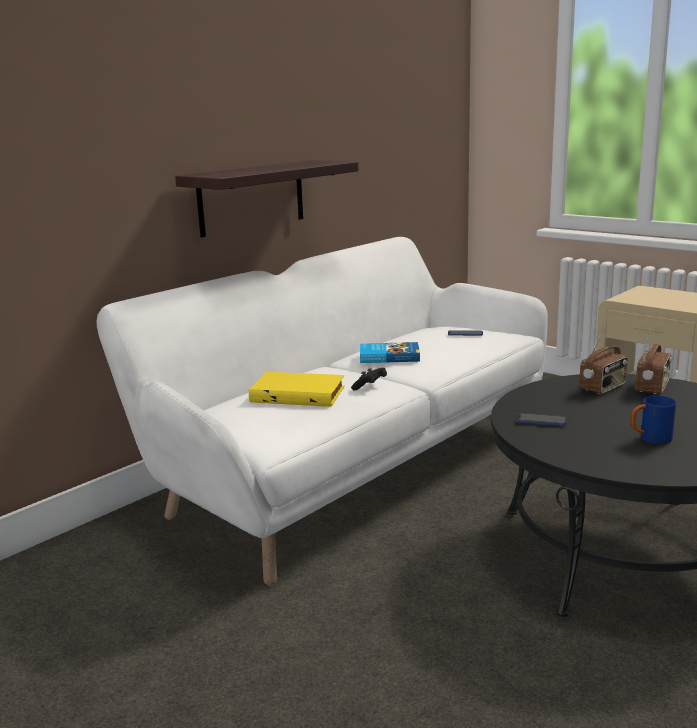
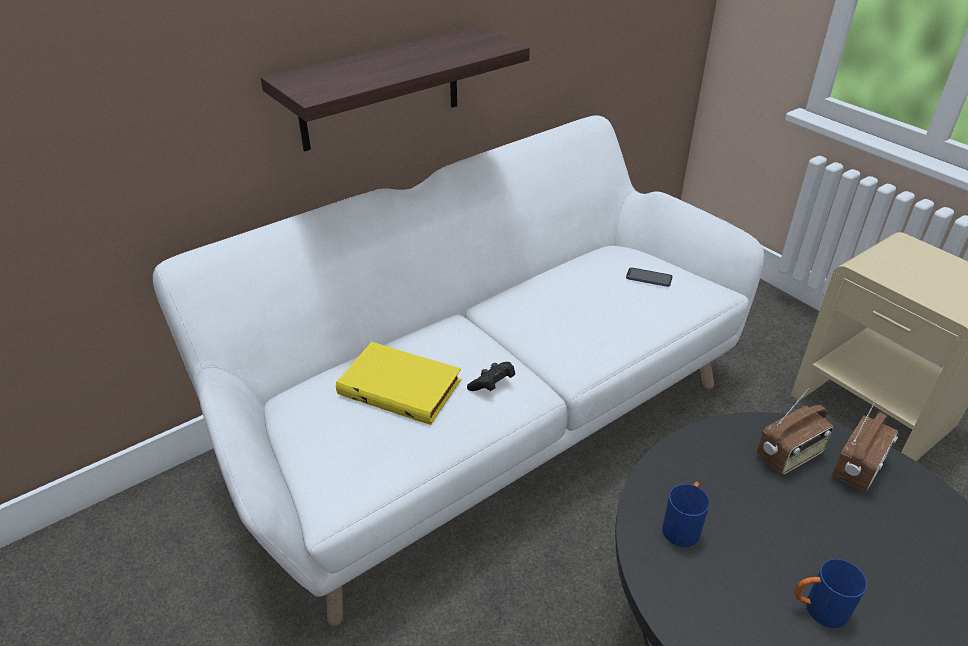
camera: 10 degrees right, 20 degrees up
book [360,342,420,363] -> none
phone [517,413,567,426] -> blue mug [662,482,710,547]

